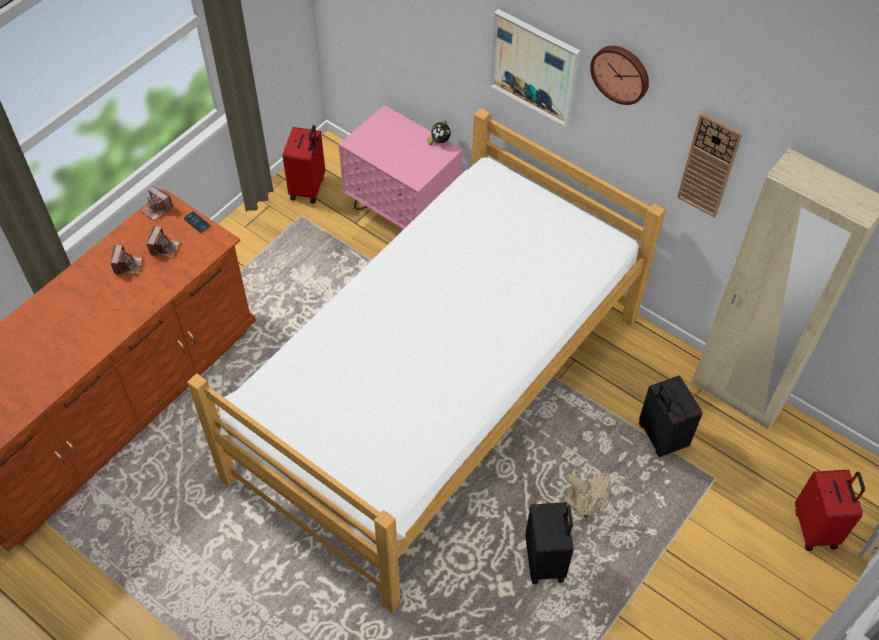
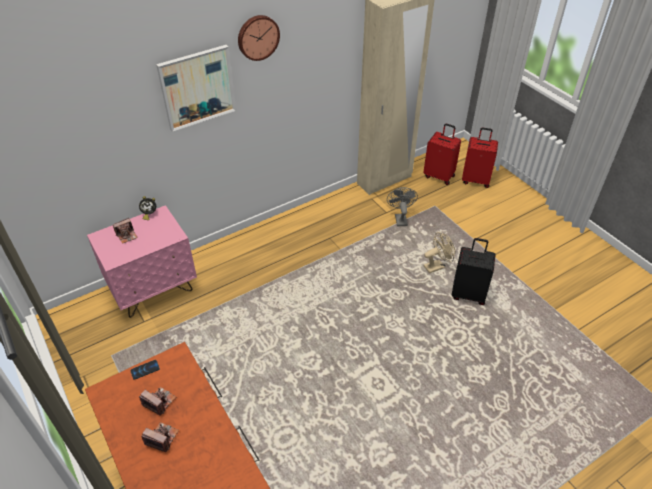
camera: 70 degrees left, 10 degrees down
camera [141,186,173,221] -> camera moved to [113,218,138,244]
bed [187,108,665,613] -> none
red suitcase [283,125,325,204] -> red suitcase moved to [424,123,461,185]
black suitcase [639,376,702,457] -> grey fan [387,187,418,226]
wall clock [677,112,743,218] -> none

